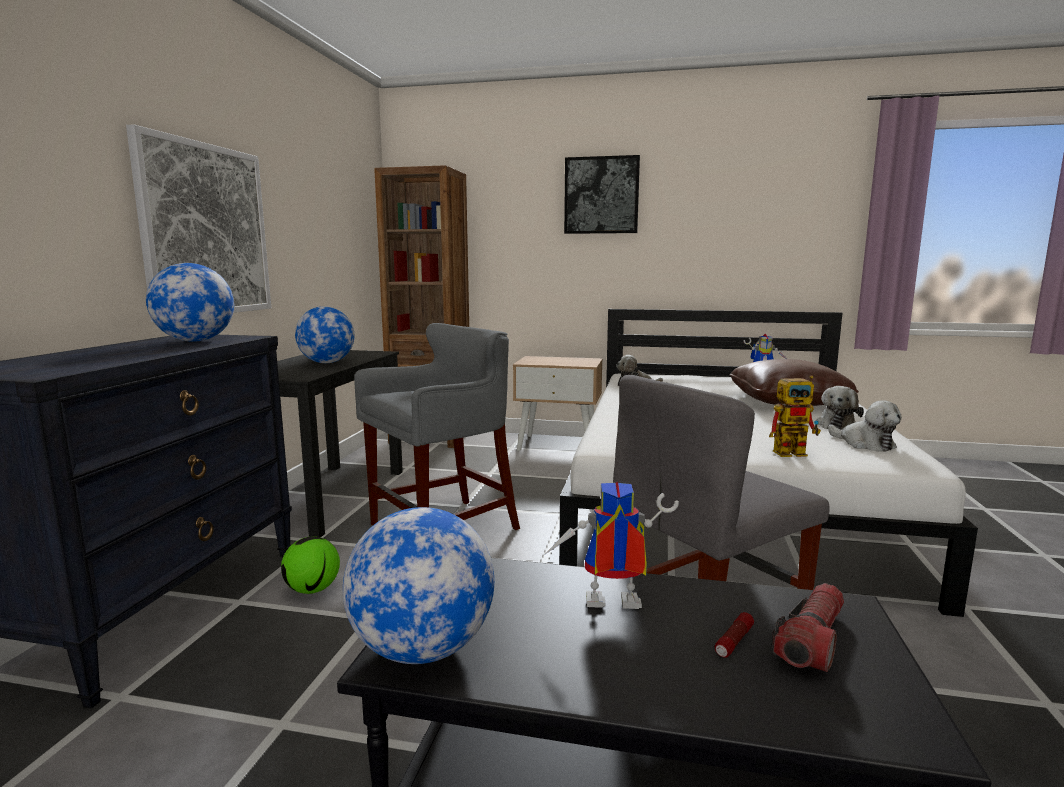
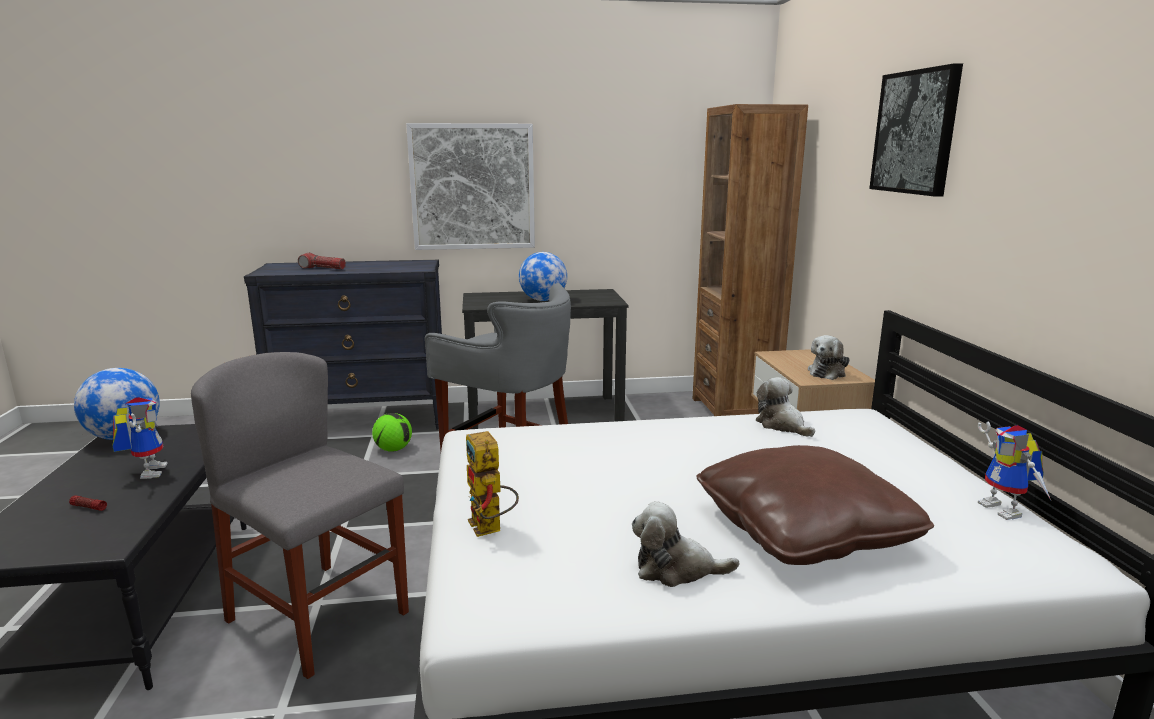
camera: 70 degrees right, 5 degrees up
globe [146,263,234,342] -> none
flashlight [771,583,844,672] -> flashlight moved to [298,253,346,269]
plush toy [828,401,902,452] -> plush toy moved to [808,335,850,380]

